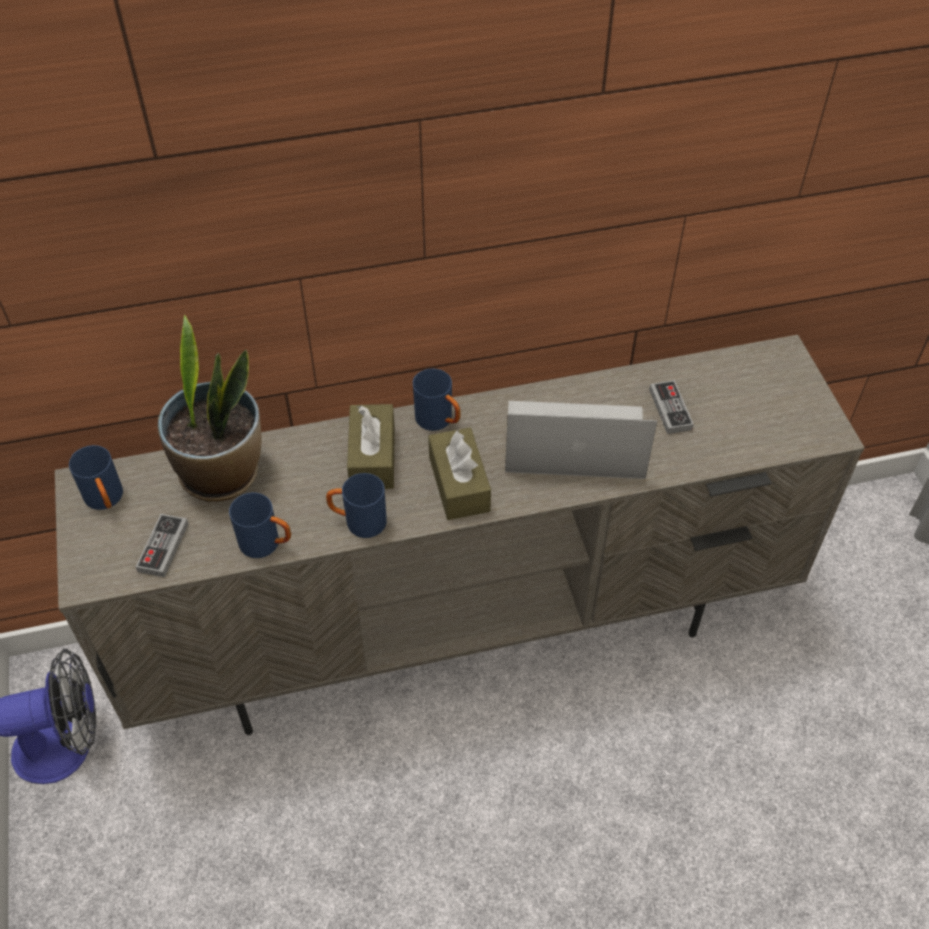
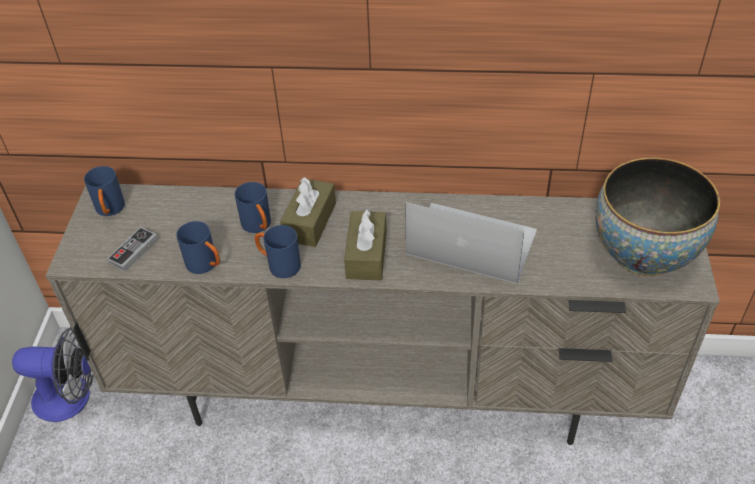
camera: 20 degrees right, 5 degrees down
potted plant [158,315,262,502] -> none
blue mug [413,369,460,431] -> blue mug moved to [235,182,271,233]
game controller [649,380,694,434] -> none
none -> bowl [595,158,720,276]

